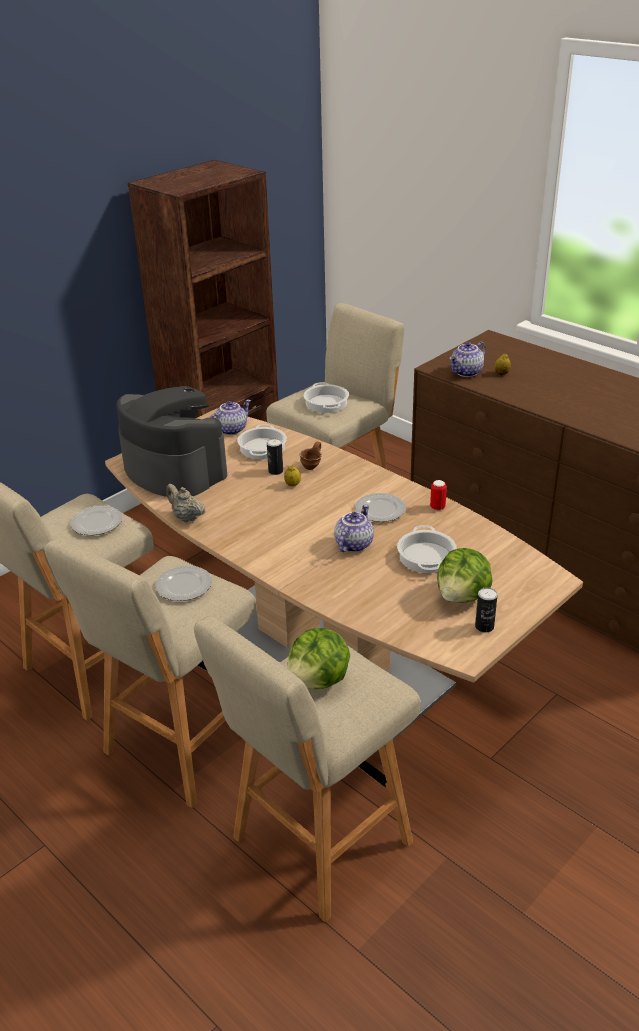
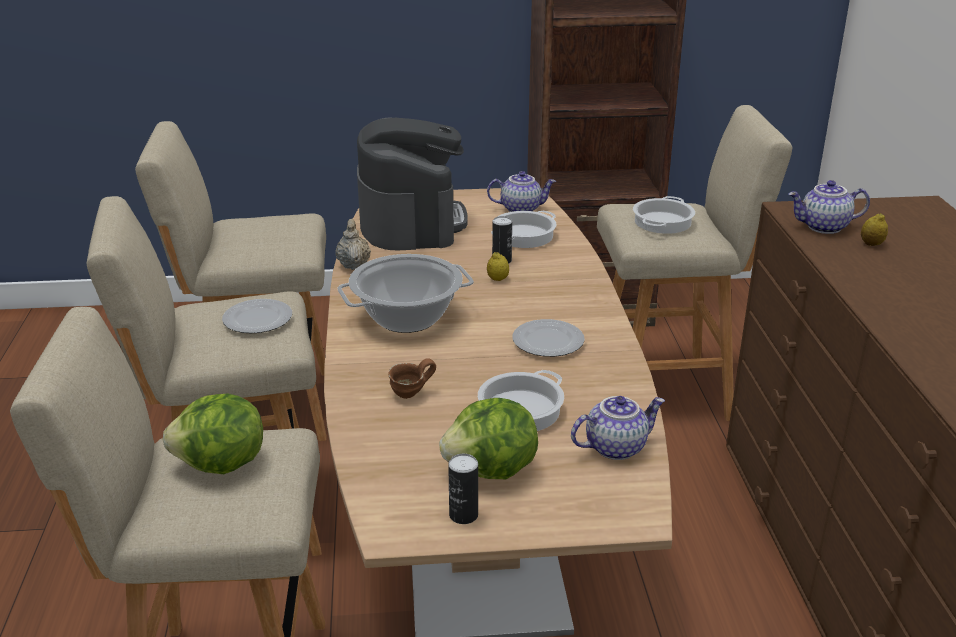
camera: 40 degrees right, 5 degrees down
plate [70,506,122,535] -> none
brown mug [300,442,321,470] -> brown mug moved to [388,358,436,399]
teapot [334,505,374,552] -> teapot moved to [571,396,665,460]
can [430,480,447,510] -> none
none -> cooking pot [337,254,474,333]

